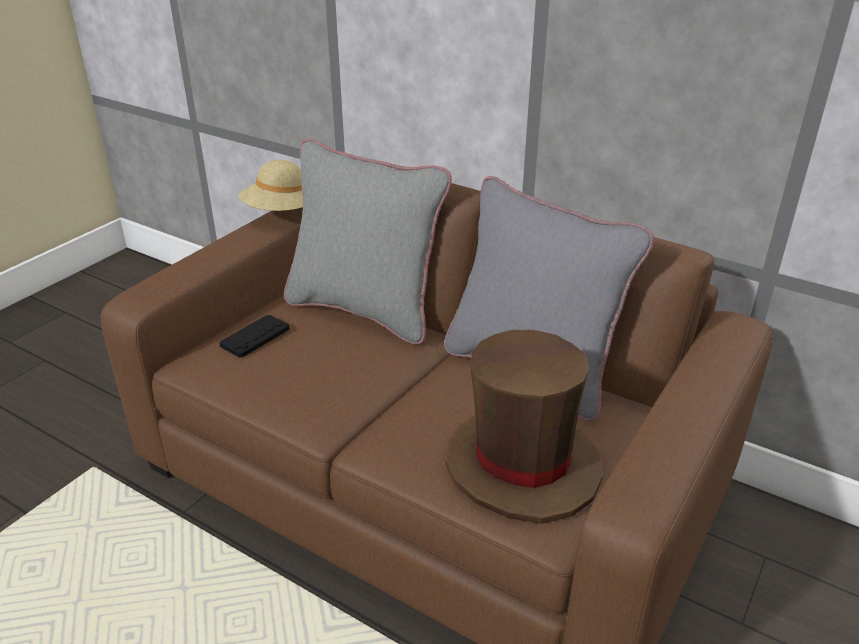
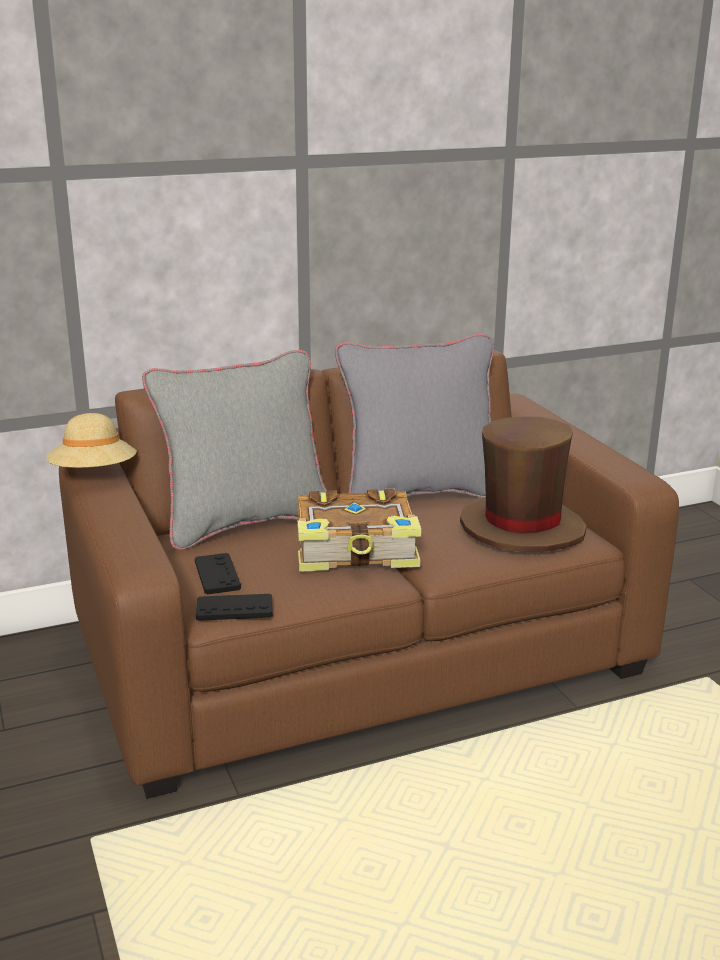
camera: 55 degrees left, 10 degrees down
none -> black game controller [196,594,273,621]
none -> book [297,489,421,572]

